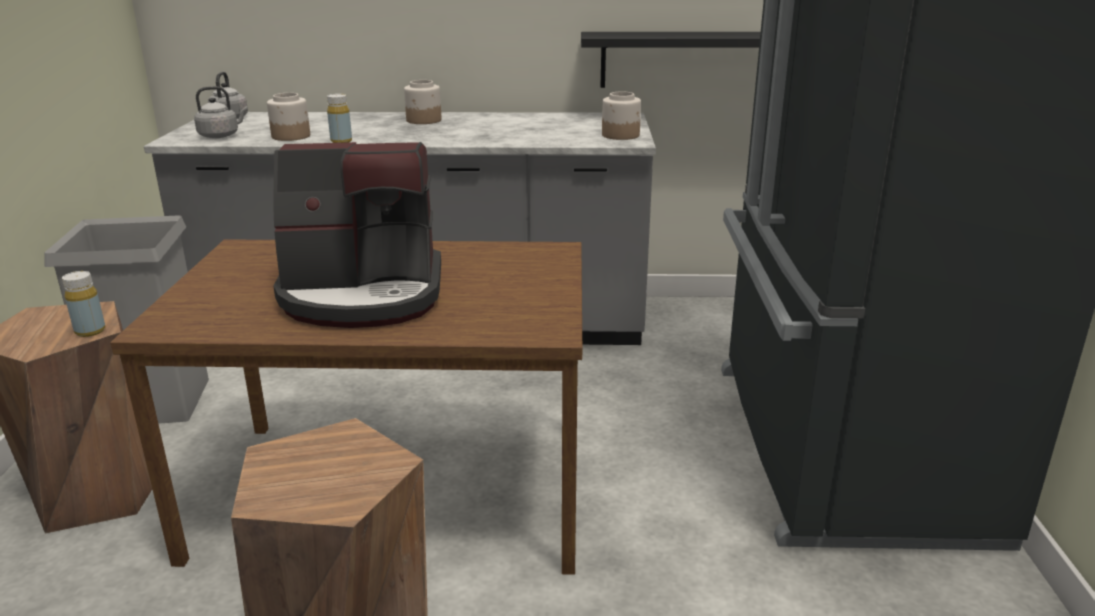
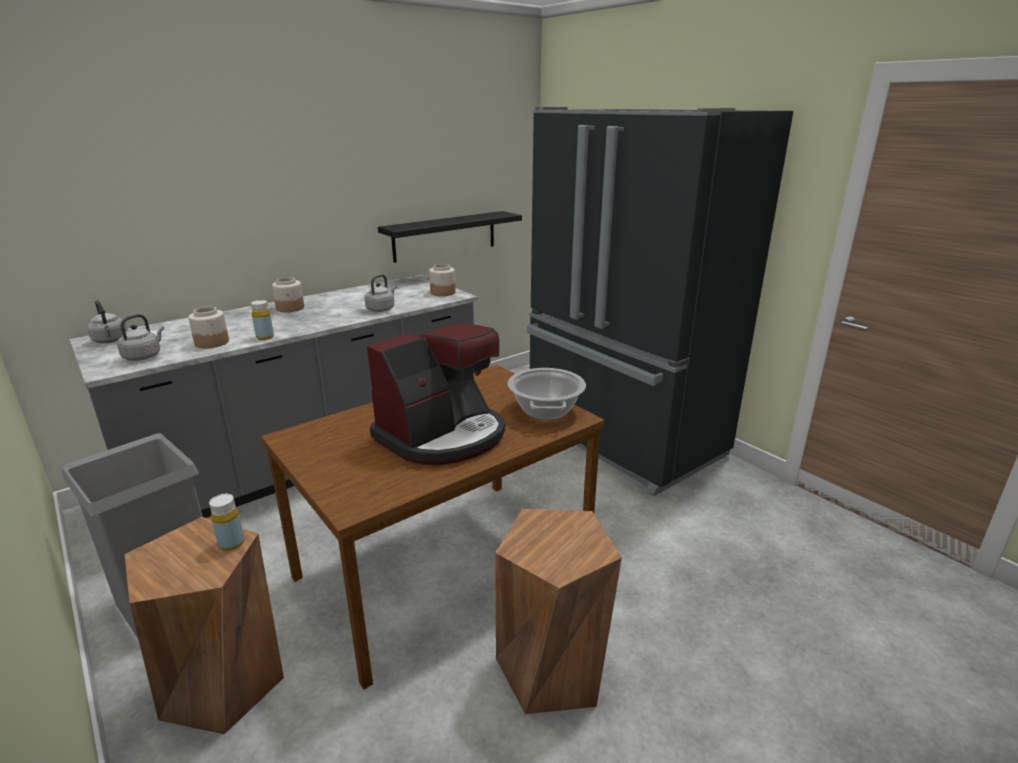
camera: 40 degrees left, 0 degrees up
none -> grey kettle [364,274,396,312]
none -> cooking pot [508,368,586,420]

